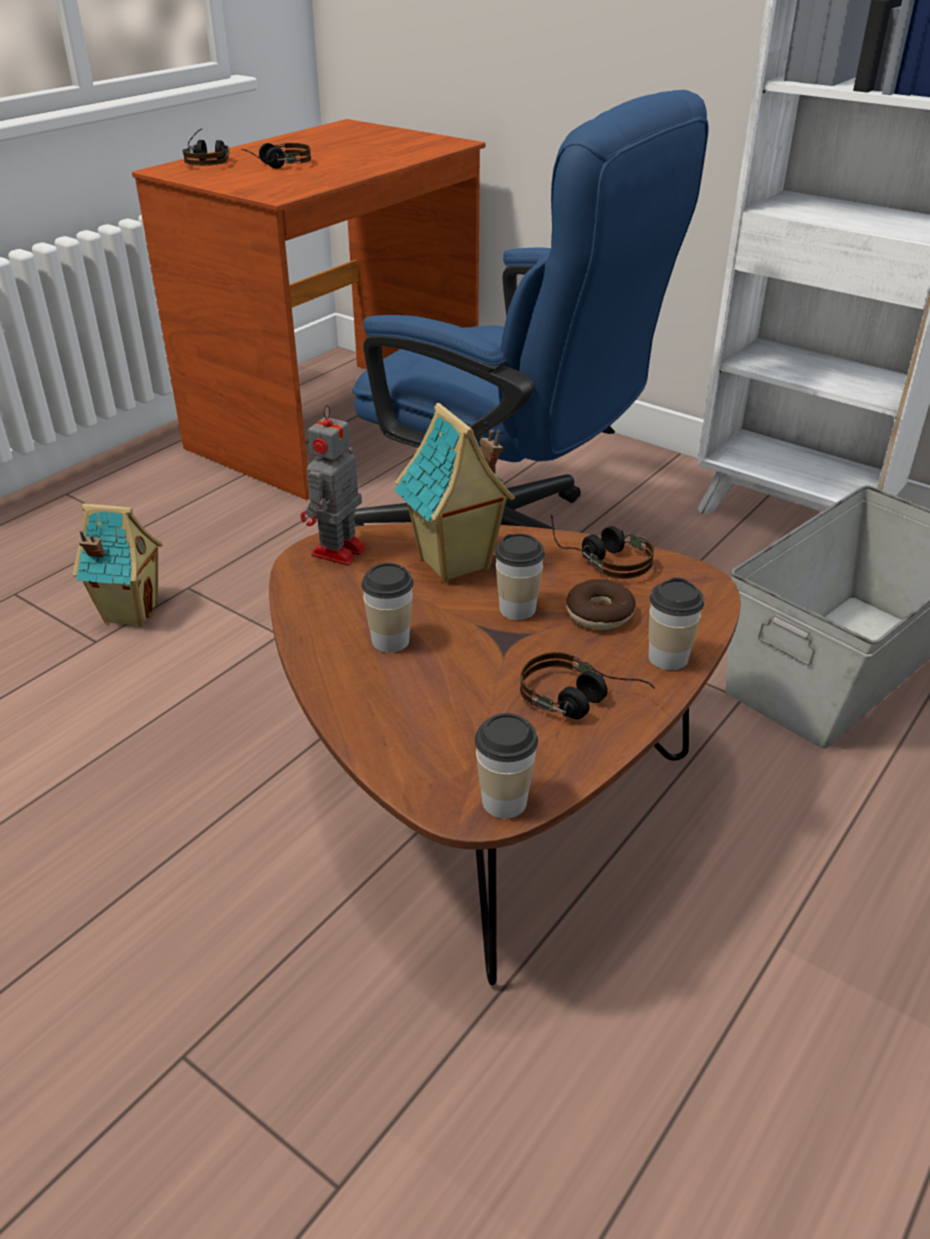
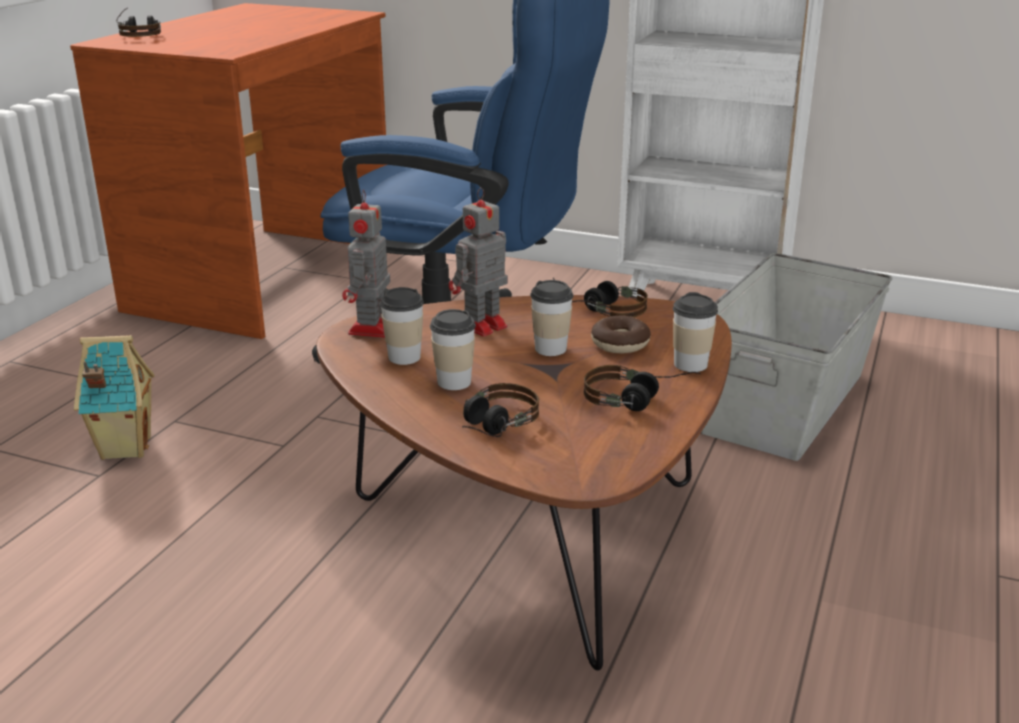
camera: 15 degrees left, 10 degrees down
headphones [242,143,311,168] -> headphones moved to [462,383,539,437]
toy house [395,403,515,583] -> toy robot [449,187,508,337]
cup [475,713,538,819] -> cup moved to [380,287,424,365]

